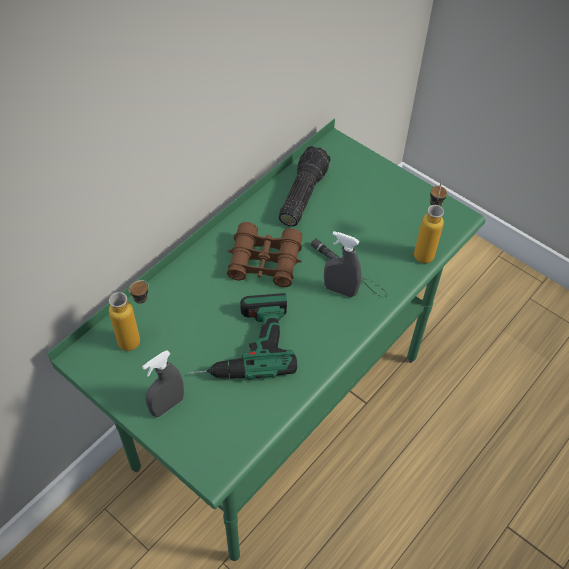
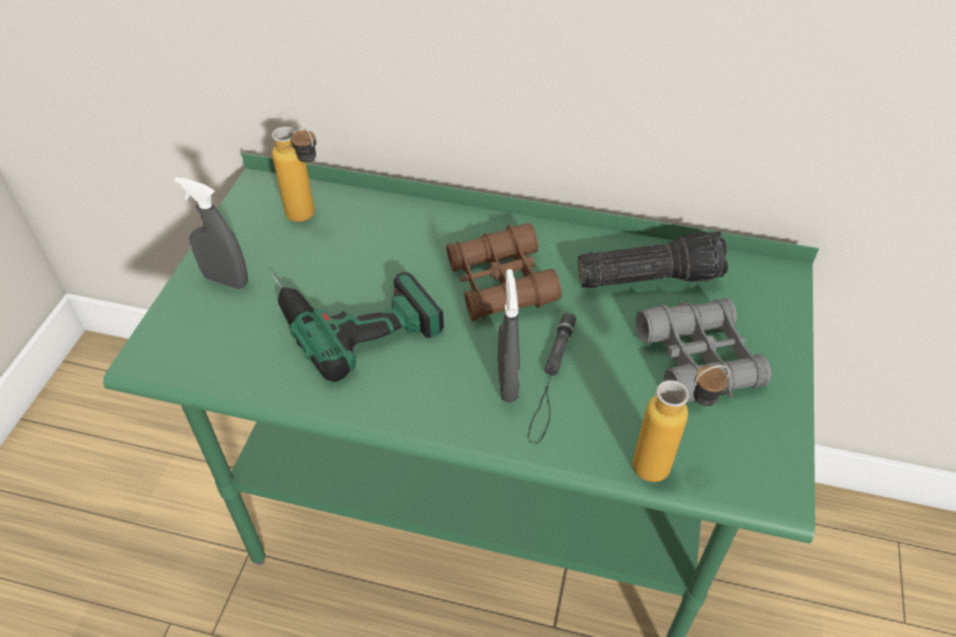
camera: 65 degrees right, 5 degrees down
none -> grey binoculars [636,298,771,403]

